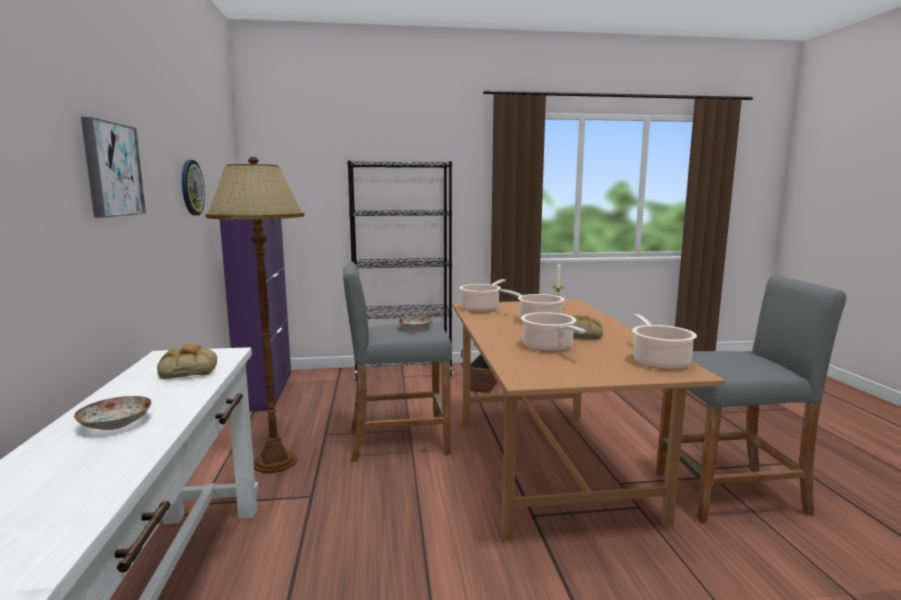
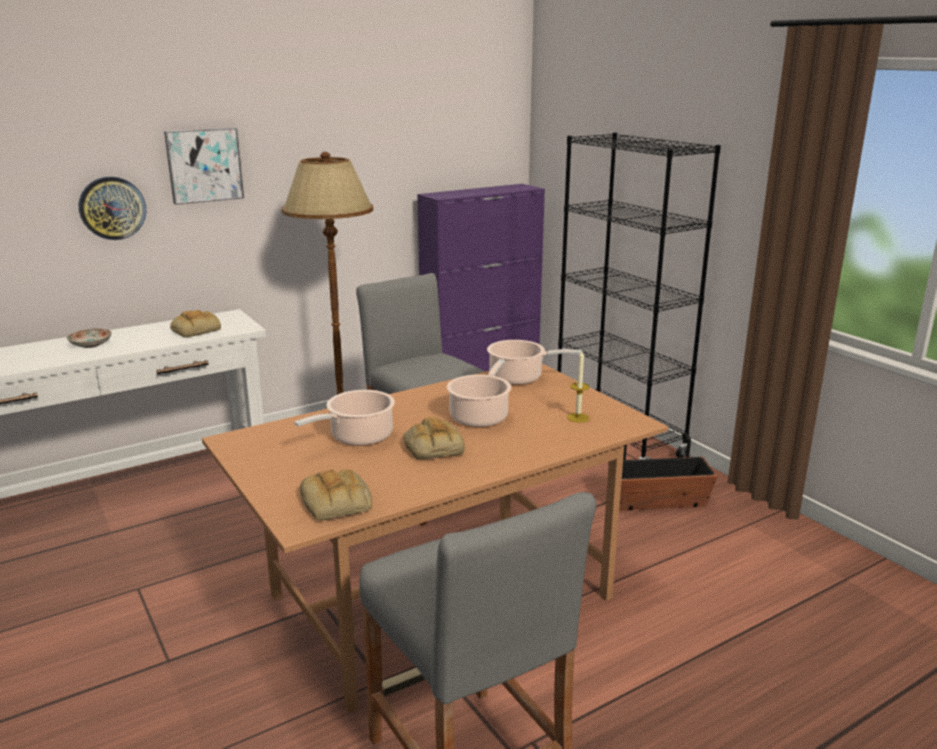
camera: 65 degrees right, 10 degrees up
wall clock [182,160,205,216] -> wall clock moved to [79,176,146,240]
plate [398,316,433,330] -> none
cooking pot [632,314,697,370] -> bread [300,469,372,521]

